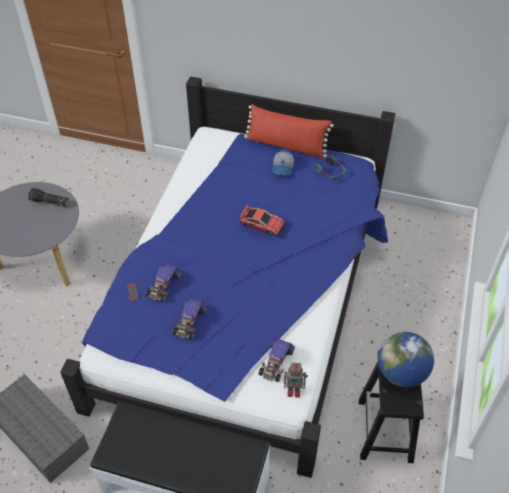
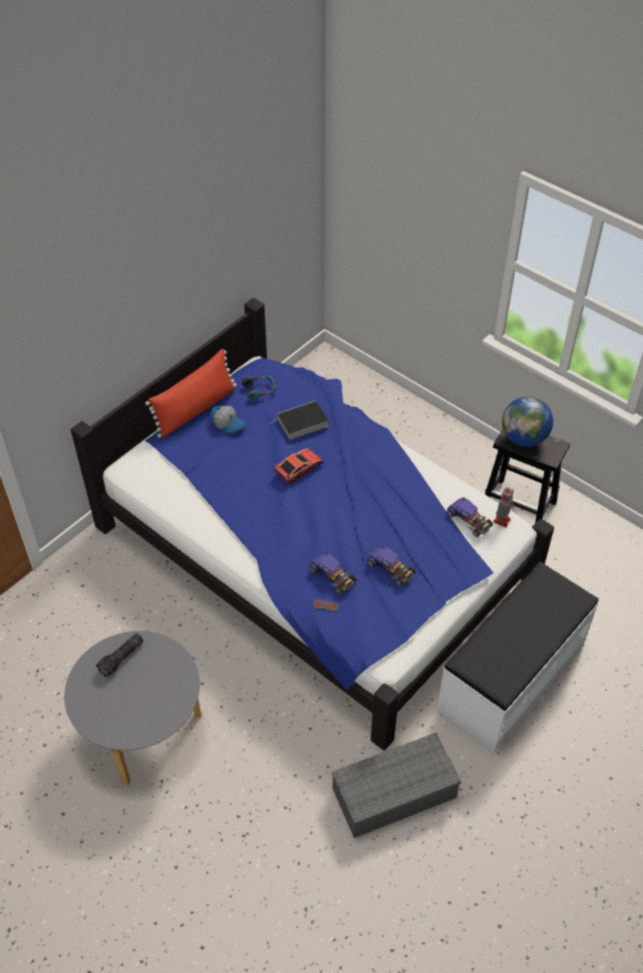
camera: 65 degrees left, 0 degrees up
none -> book [270,401,329,439]

